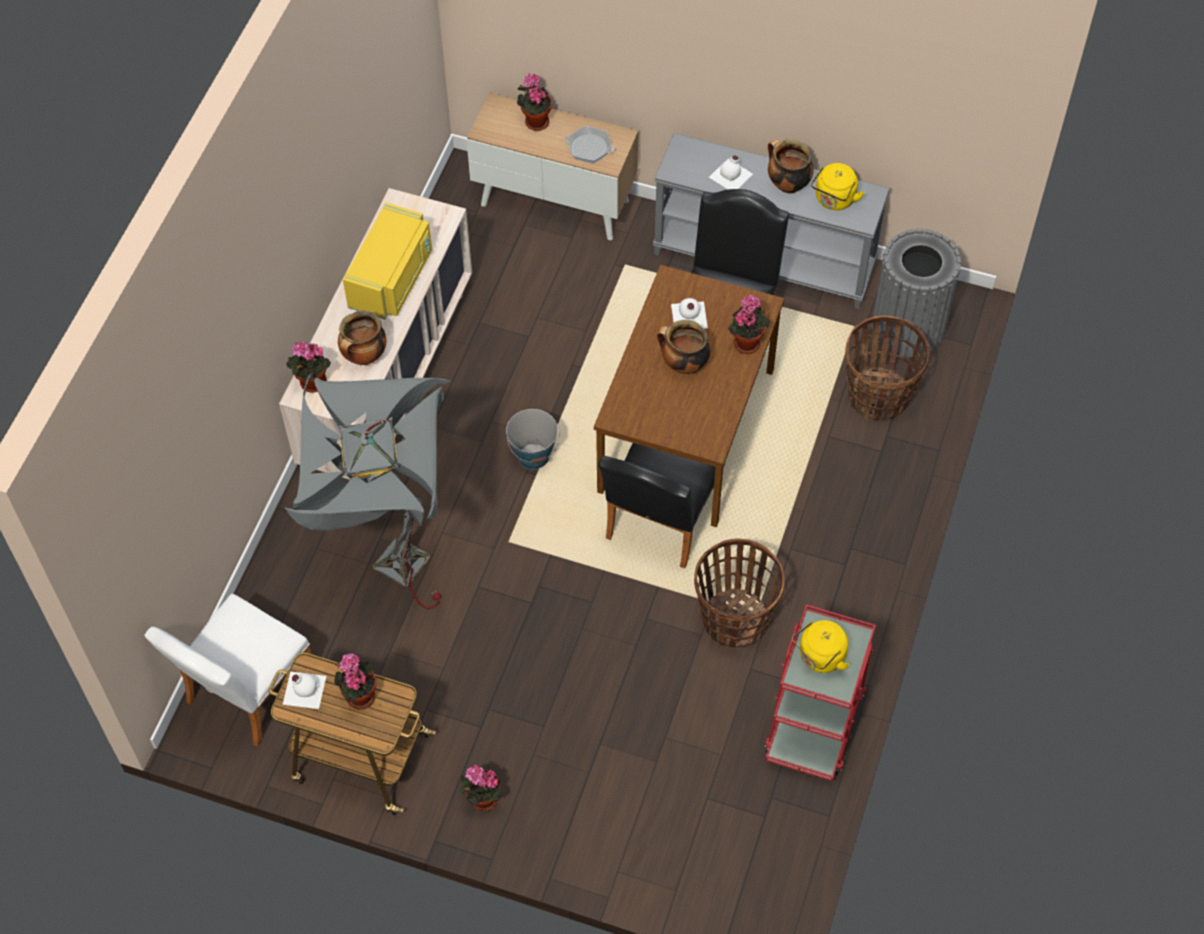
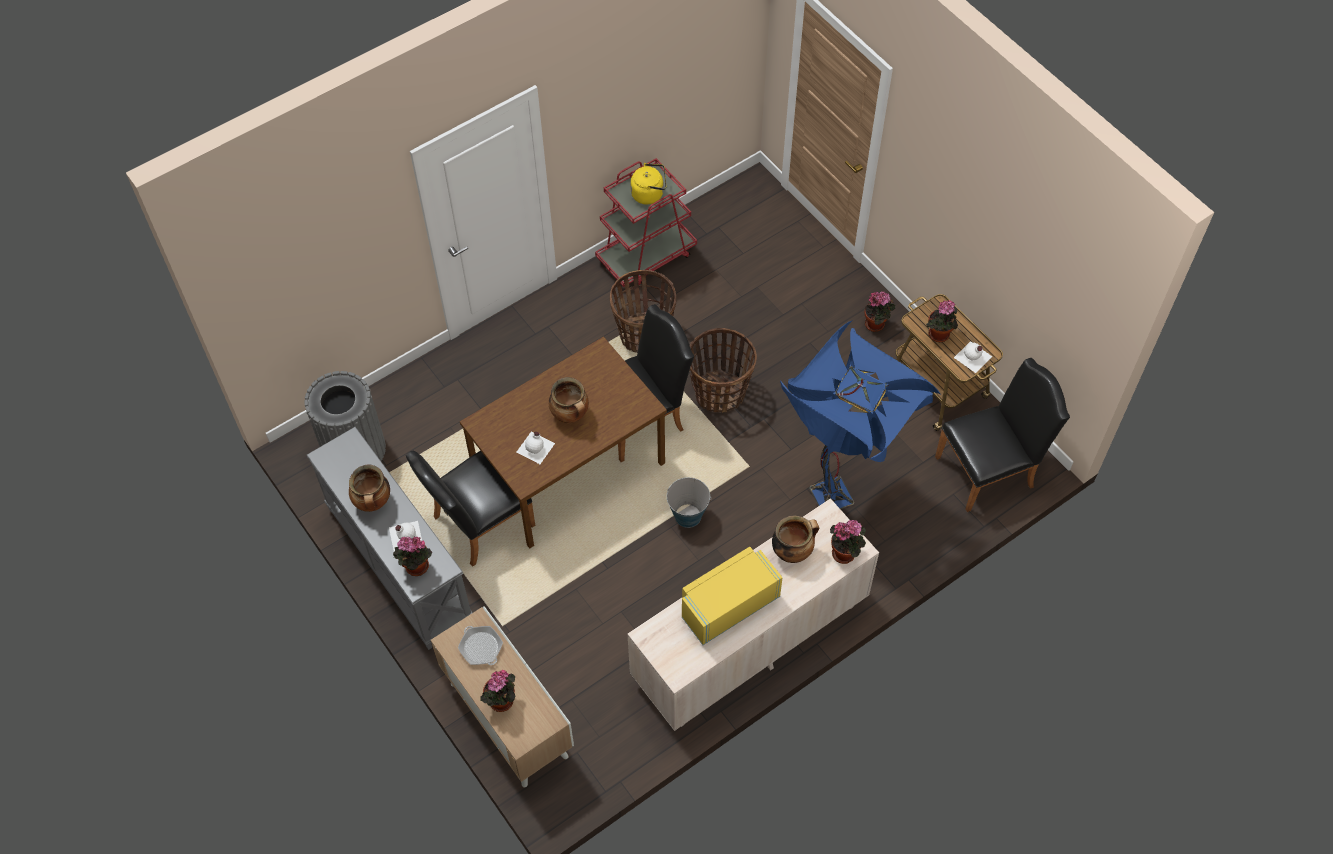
camera: 145 degrees left, 0 degrees up
white chair [144,594,314,747] -> black chair [935,358,1070,512]
grey floor lamp [284,374,451,609] -> blue floor lamp [780,320,940,509]
potted plant [728,294,770,354] -> potted plant moved to [393,536,432,576]
yellow kettle [811,163,865,210] -> none
basket [845,316,930,421] -> basket moved to [690,328,757,413]

